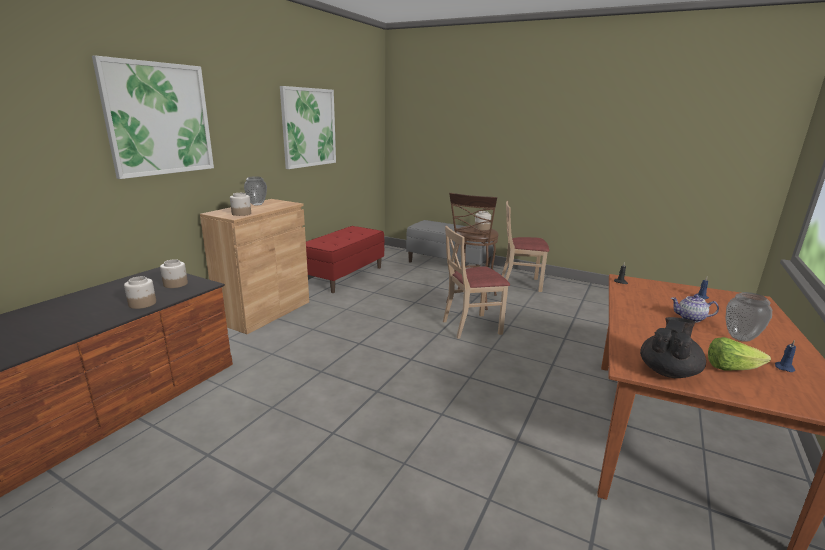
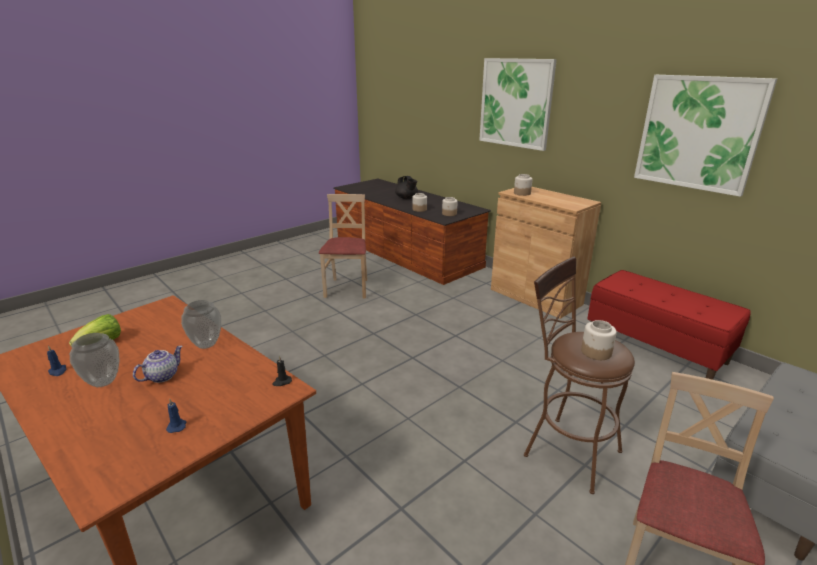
camera: 110 degrees right, 5 degrees up
vase [244,176,267,205] -> vase moved to [181,300,221,349]
beige chair [443,226,510,339] -> beige chair moved to [319,194,367,298]
black teapot [640,317,706,378] -> black teapot moved to [395,176,418,199]

